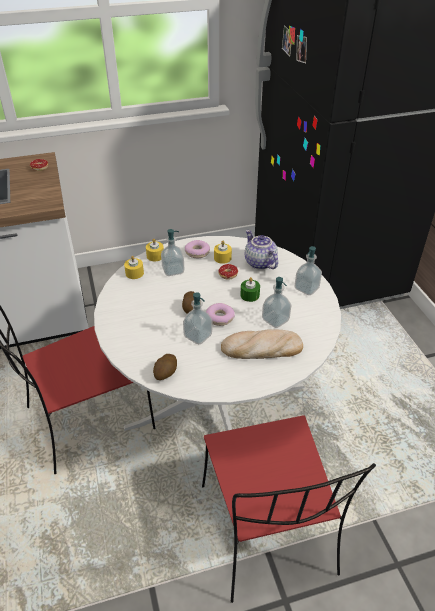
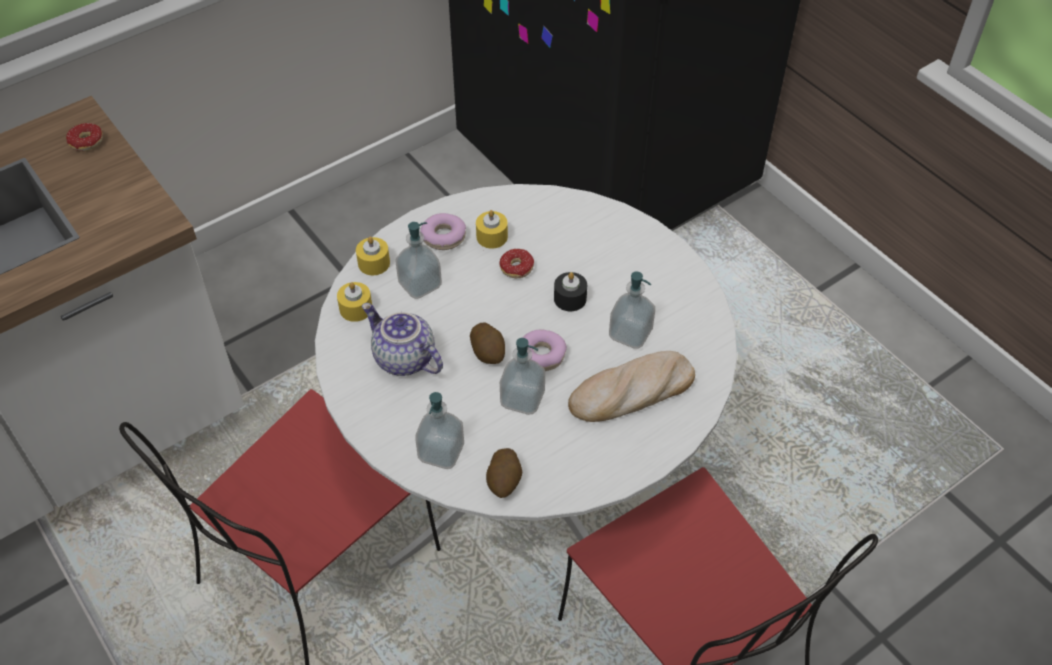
camera: 20 degrees left, 10 degrees up
green candle [241,277,260,302] -> black candle [554,272,587,311]
teapot [245,230,278,270] -> teapot moved to [362,303,443,376]
soap dispenser [294,246,322,295] -> soap dispenser moved to [415,392,464,469]

